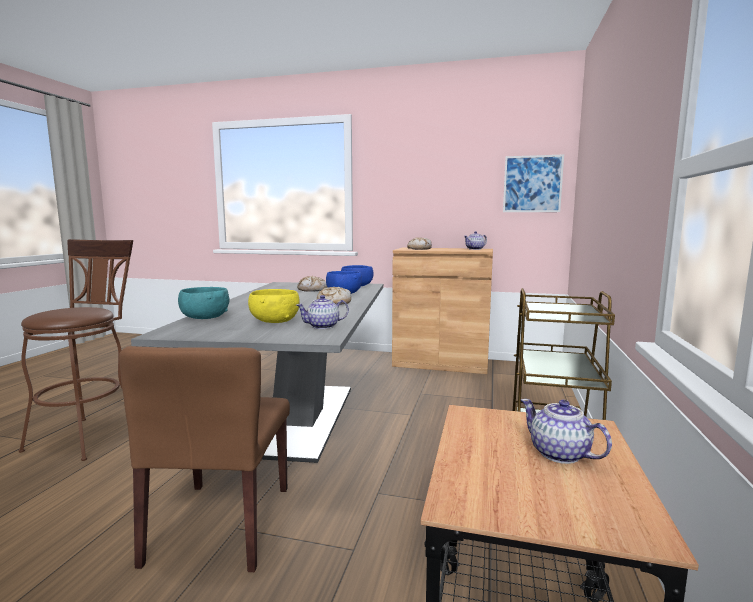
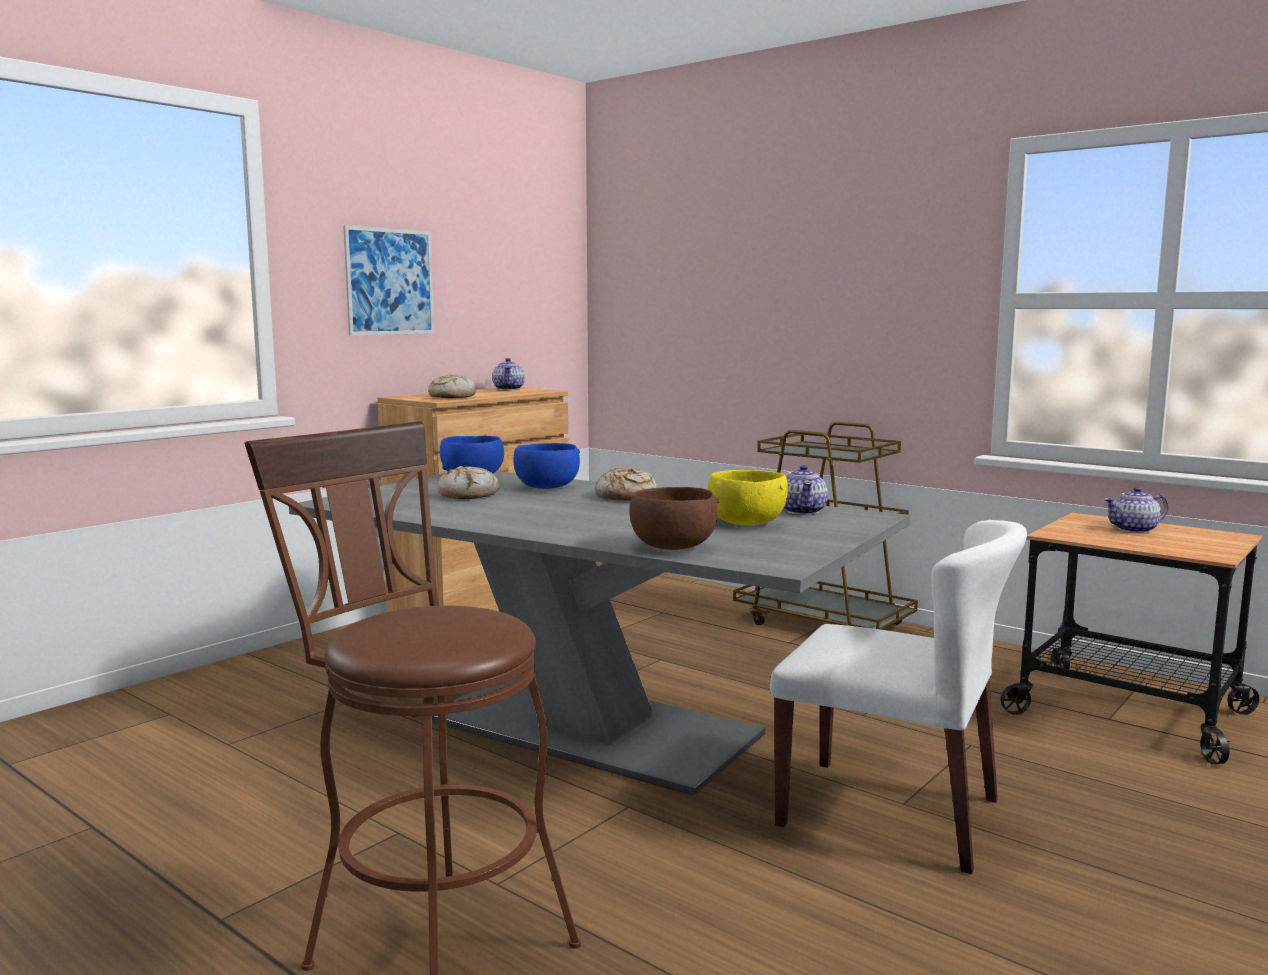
camera: 65 degrees left, 0 degrees up
brown chair [119,346,290,572] -> white chair [770,520,1027,874]
turquoise bowl [178,287,229,319] -> brown bowl [629,487,719,550]
picture [503,155,564,212] -> picture moved to [343,226,434,336]

